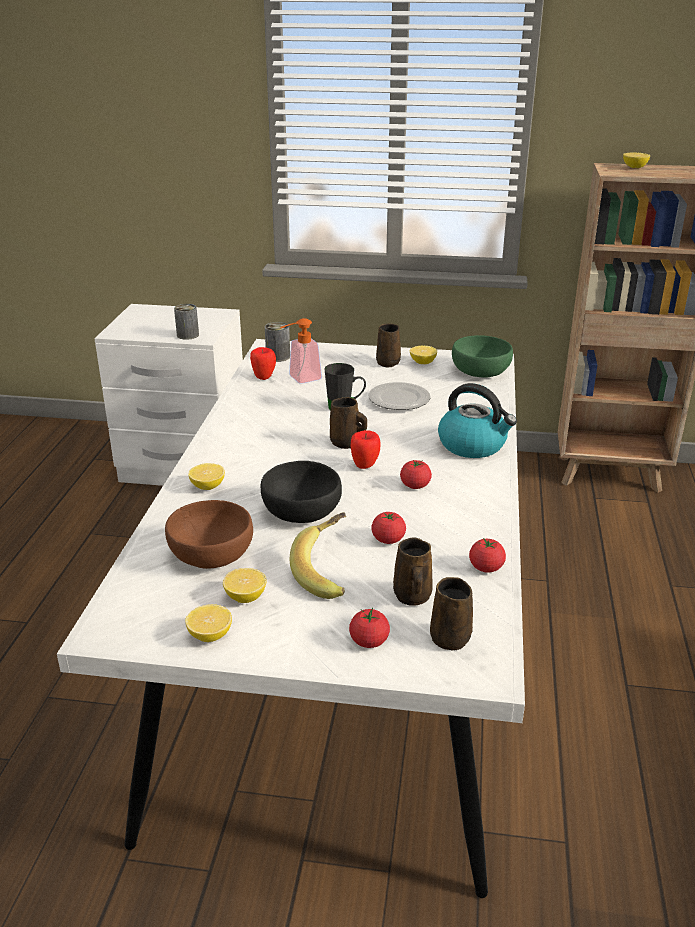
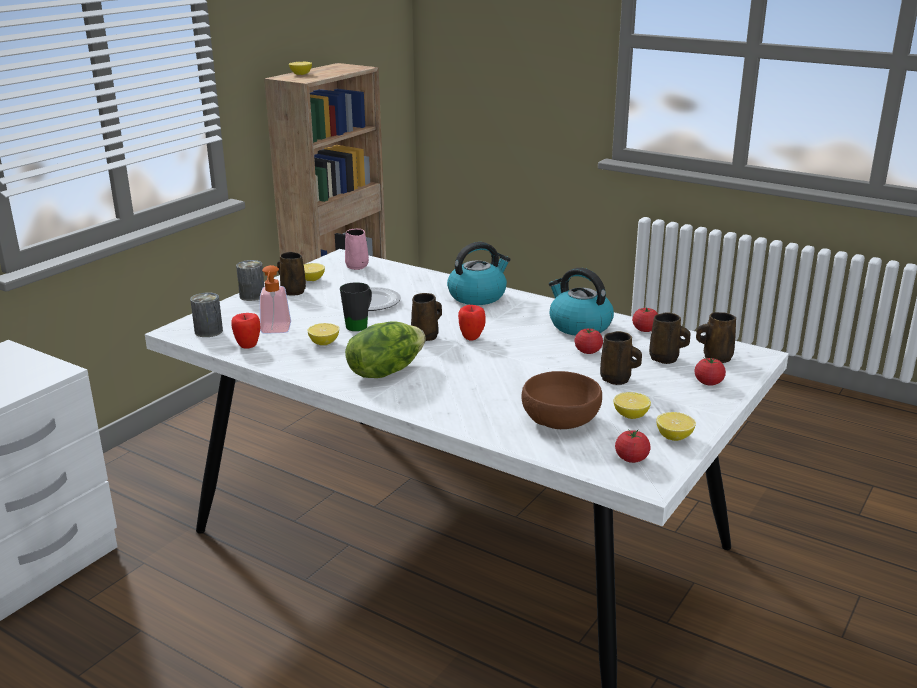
camera: 65 degrees left, 5 degrees down
can [174,304,199,340] -> can moved to [236,260,264,301]
lemon [188,463,225,490] -> lemon moved to [307,323,339,345]
black bowl [261,461,342,523] -> none
banana [290,512,346,599] -> brown mug [600,331,642,385]
tomato [400,460,432,489] -> tomato moved to [615,429,651,463]
green bowl [452,335,513,378] -> pink mug [345,229,369,270]
none -> lettuce [345,321,426,378]
none -> kettle [549,268,614,336]

